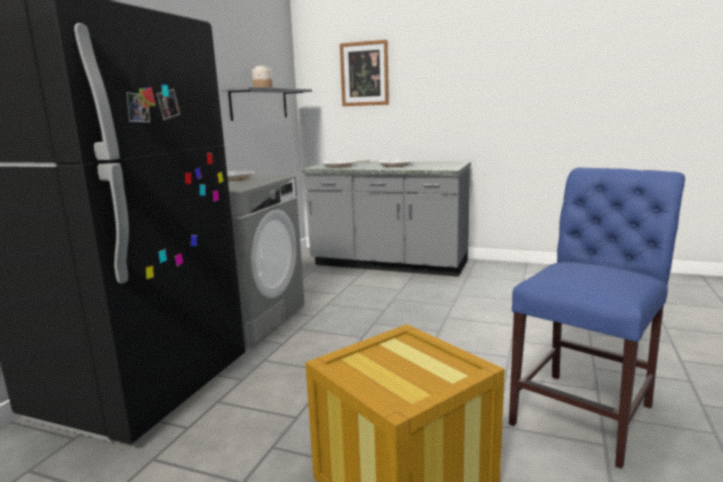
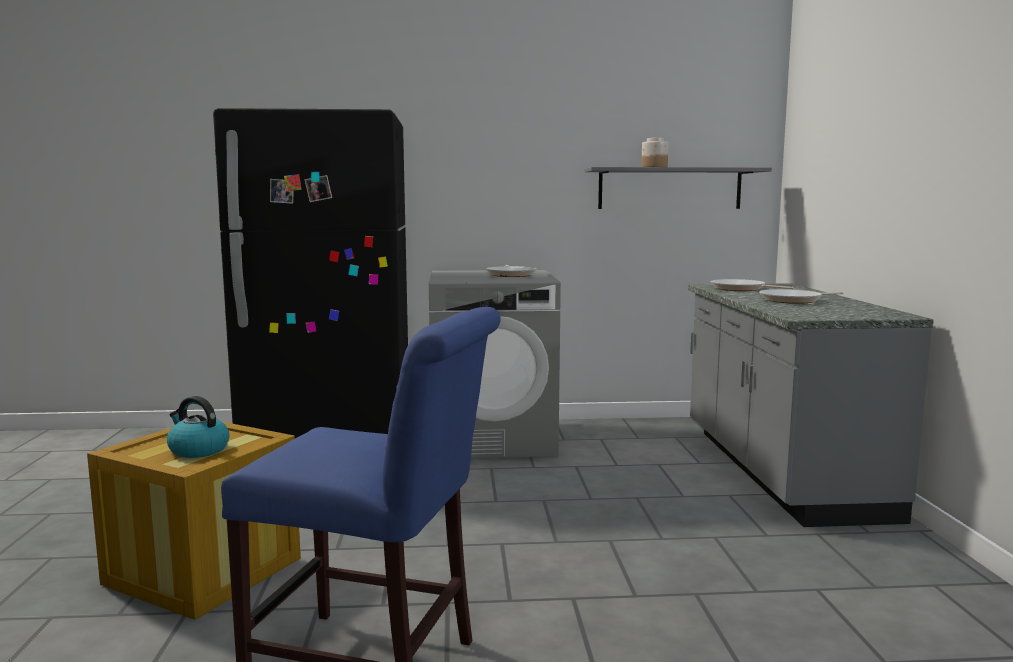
camera: 65 degrees right, 5 degrees down
picture [340,40,389,106] -> none
none -> kettle [167,396,230,458]

